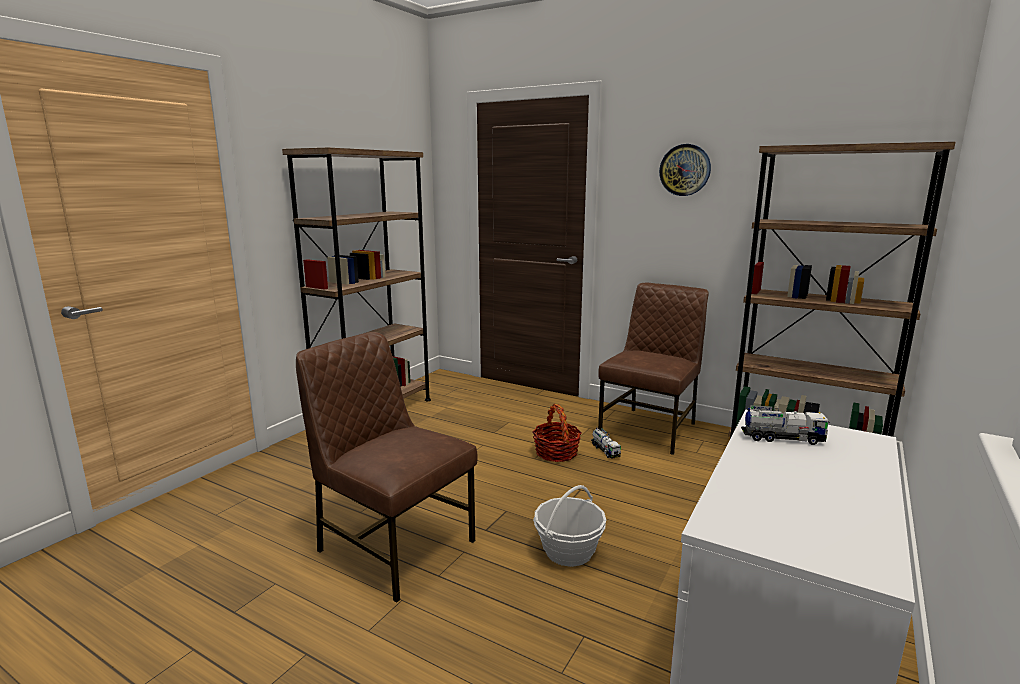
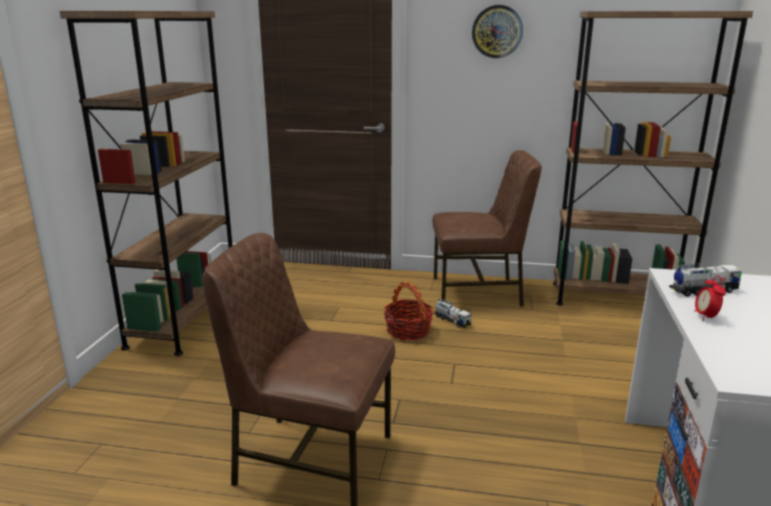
camera: 20 degrees left, 5 degrees up
basket [533,485,606,567] -> none
brown chair [598,283,709,455] -> brown chair turned 75 degrees clockwise [432,150,542,307]
none -> alarm clock [694,275,726,321]

